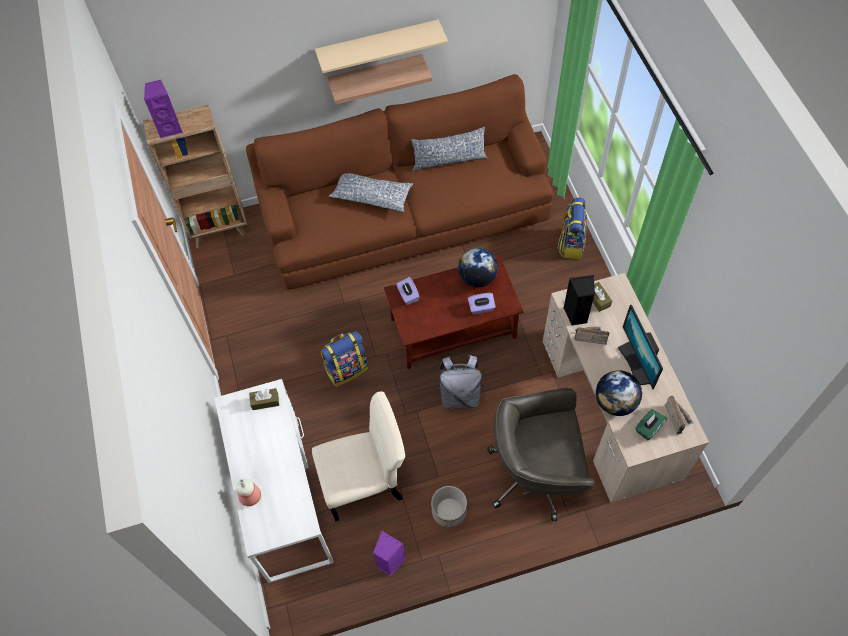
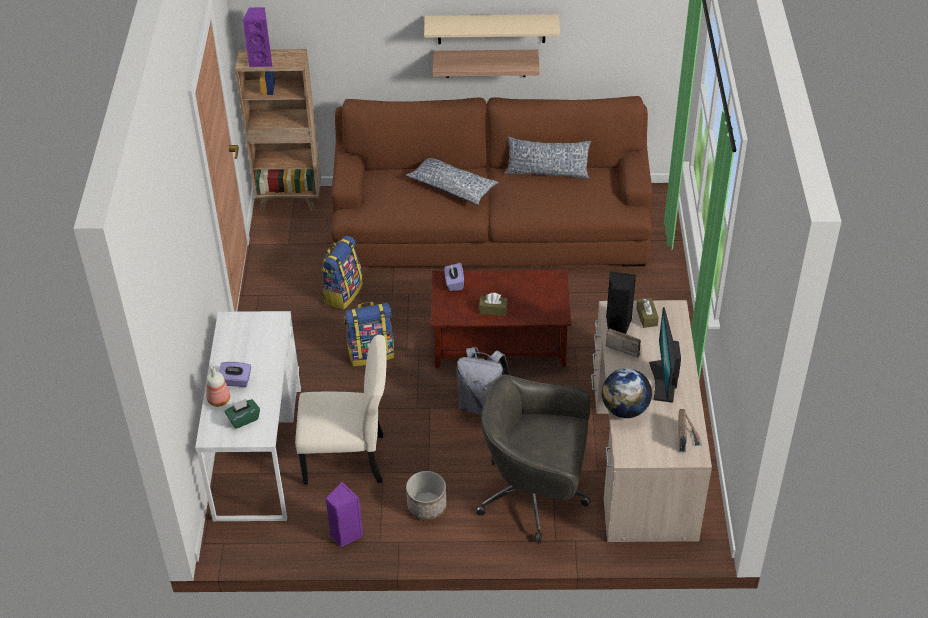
camera: 15 degrees right, 15 degrees down
brown tissue box [249,388,279,410] -> brown tissue box moved to [479,293,508,316]
globe [458,248,498,287] -> none
purple tissue box [468,293,496,315] -> purple tissue box moved to [219,362,251,387]
backpack [558,197,587,259] -> backpack moved to [321,236,363,310]
green tissue box [635,409,667,441] -> green tissue box moved to [224,399,260,429]

